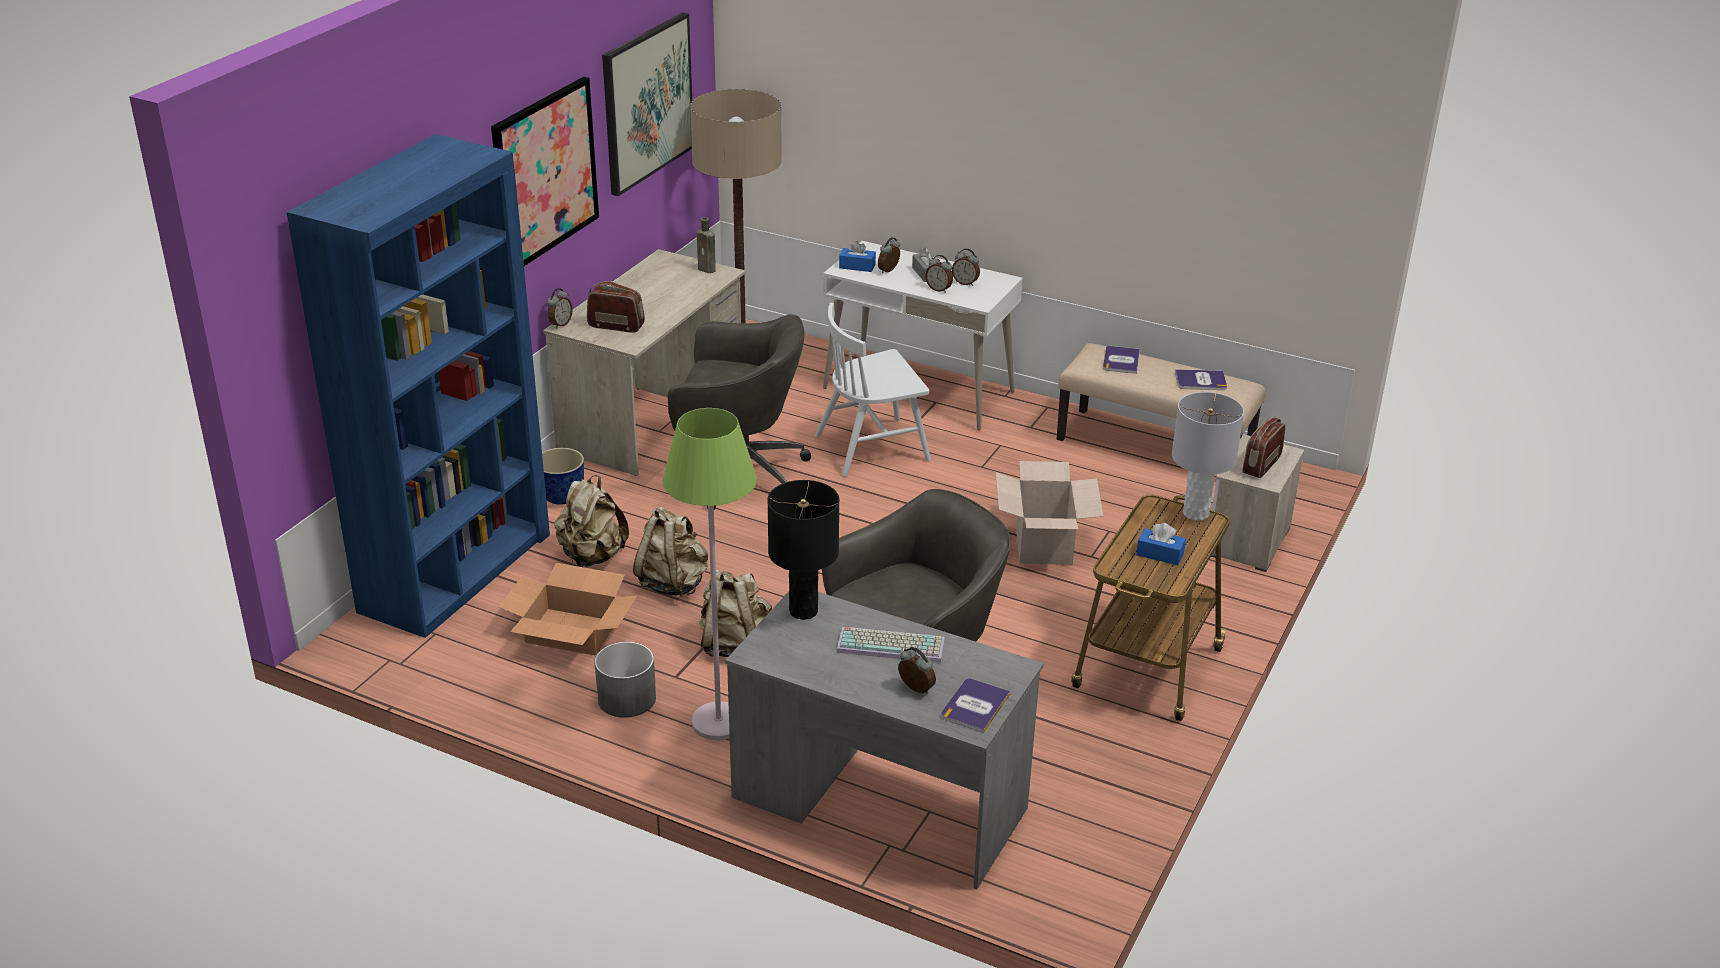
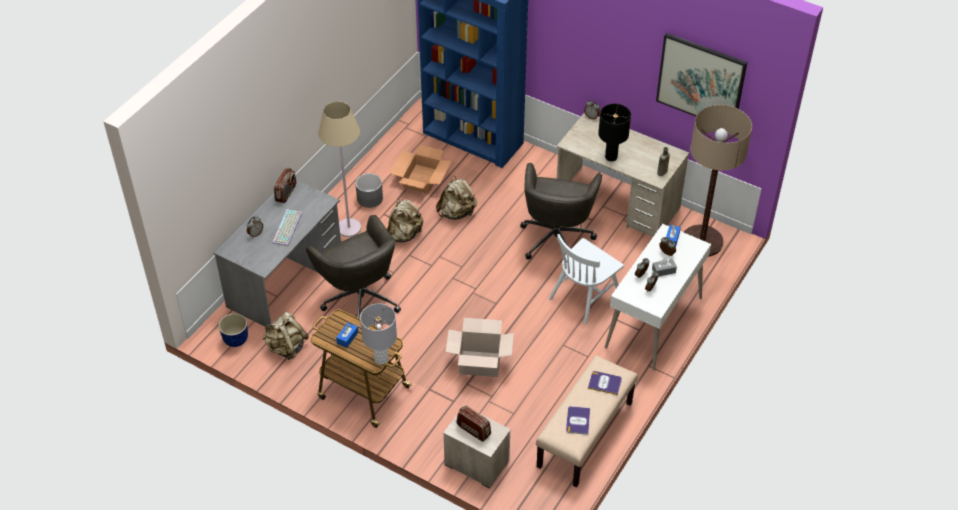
camera: 95 degrees right, 15 degrees up
picture [491,77,599,266] -> none
planter [542,448,584,505] -> planter moved to [218,313,248,347]
beige backpack [554,475,629,567] -> beige backpack moved to [263,312,309,360]
radio [587,281,645,333] -> radio moved to [274,168,296,203]
green floor lamp [662,408,757,740] -> beige floor lamp [318,101,361,237]
black table lamp [767,480,840,620] -> black table lamp moved to [598,104,631,162]
white chair [815,303,931,477] -> white chair turned 120 degrees counterclockwise [549,234,624,325]
book [941,678,1011,733] -> none

